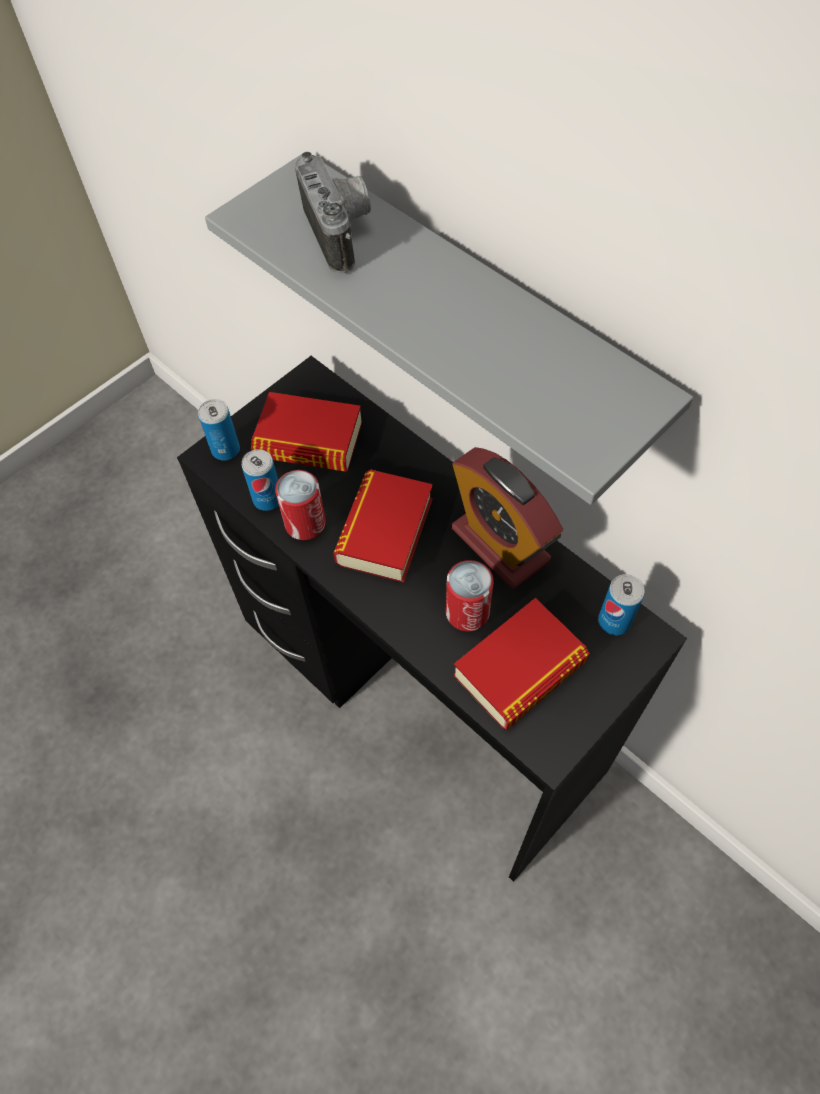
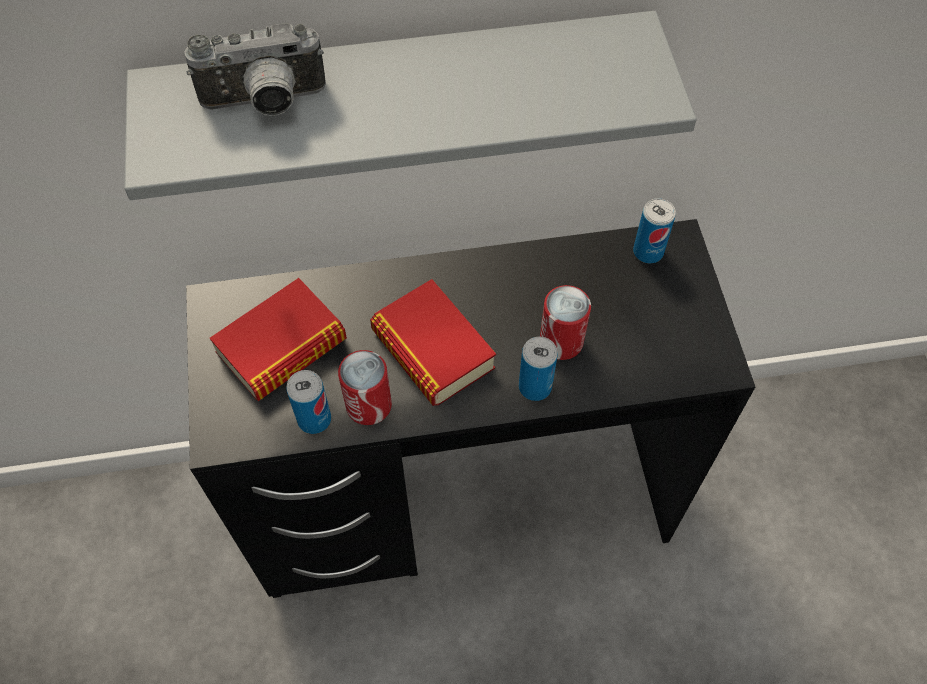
camera: 55 degrees left, 0 degrees up
can [198,399,240,460] -> can moved to [519,337,558,401]
camera [295,152,371,274] -> camera turned 150 degrees clockwise [185,23,326,116]
alarm clock [452,447,563,589] -> none
book [453,598,590,730] -> none

